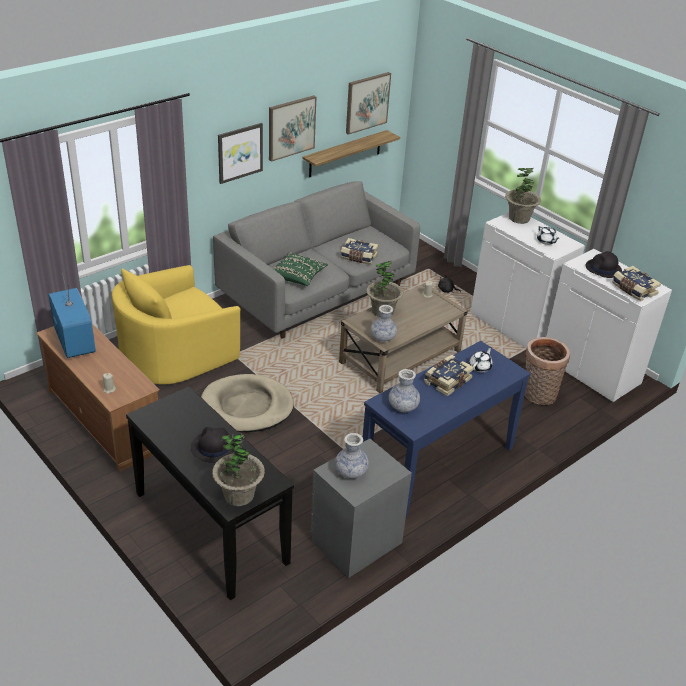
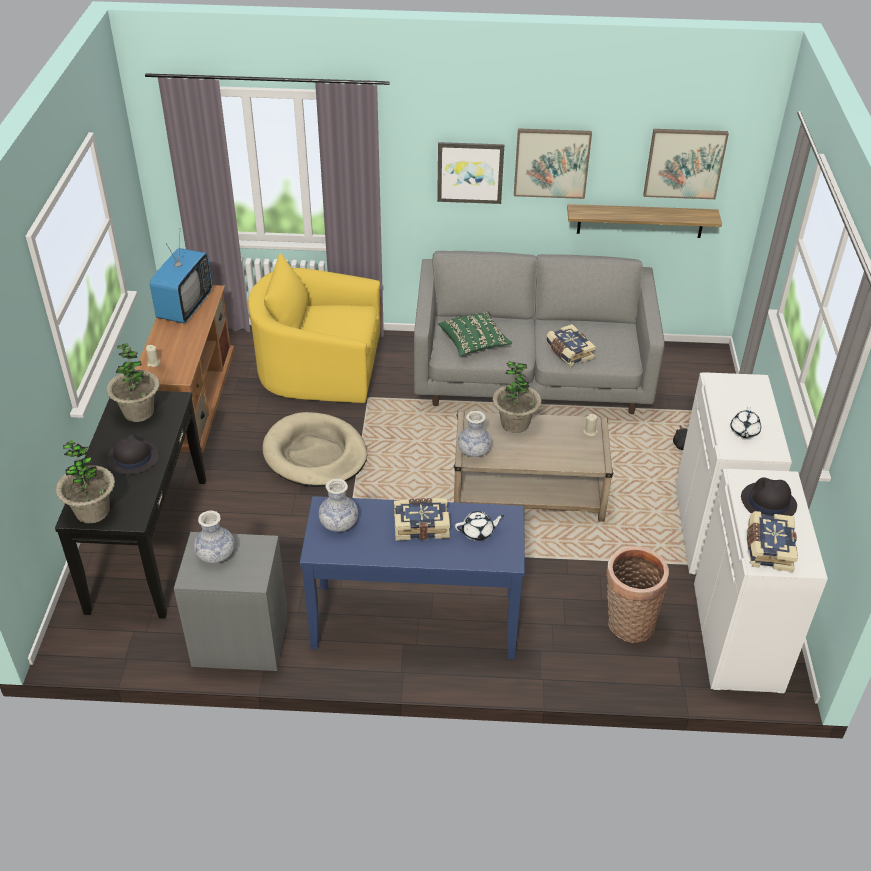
camera: 45 degrees right, 5 degrees up
potted plant [505,168,541,224] -> potted plant moved to [106,343,160,422]

